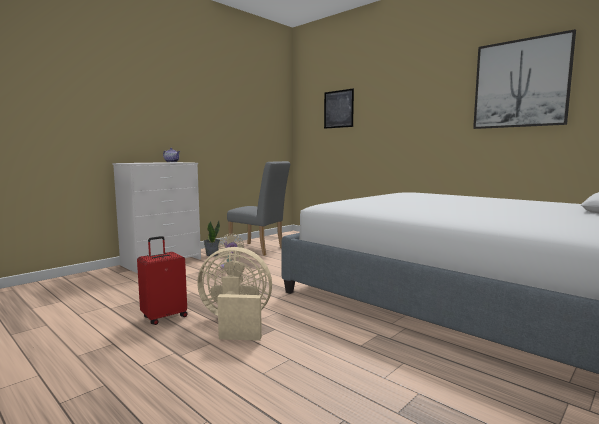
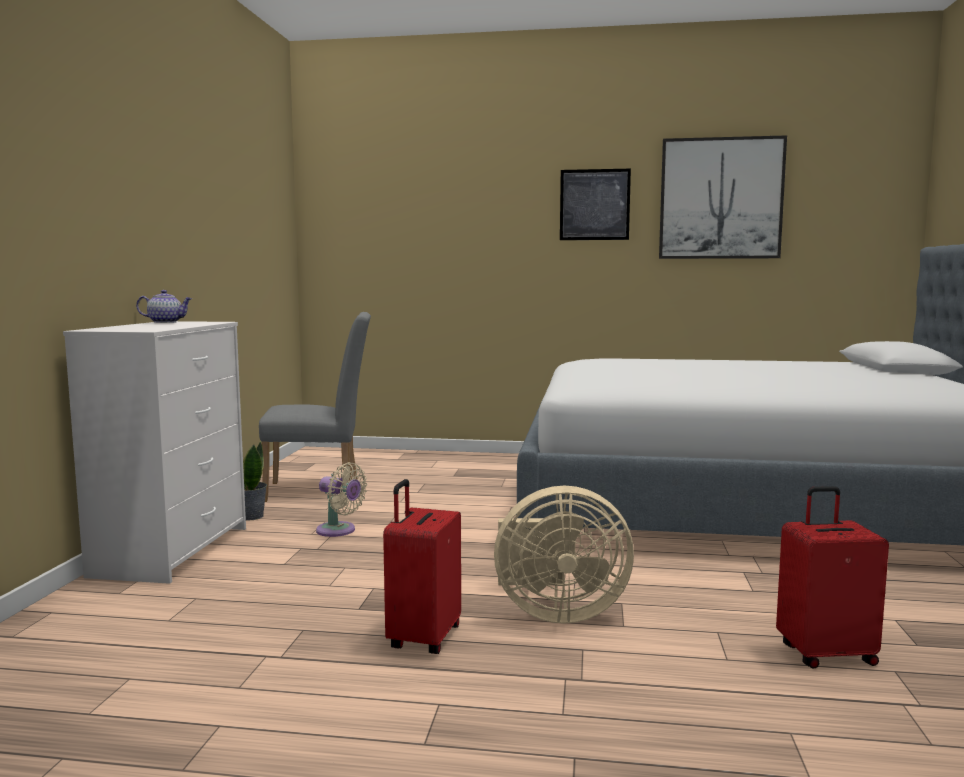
camera: 35 degrees left, 0 degrees up
beige fan [197,247,272,341] -> beige fan turned 150 degrees counterclockwise [494,486,634,624]
picture [324,88,354,129] -> picture moved to [560,169,631,240]
none -> red suitcase [776,486,889,668]

